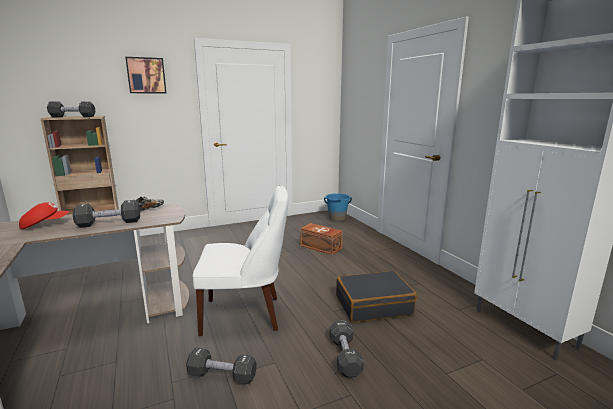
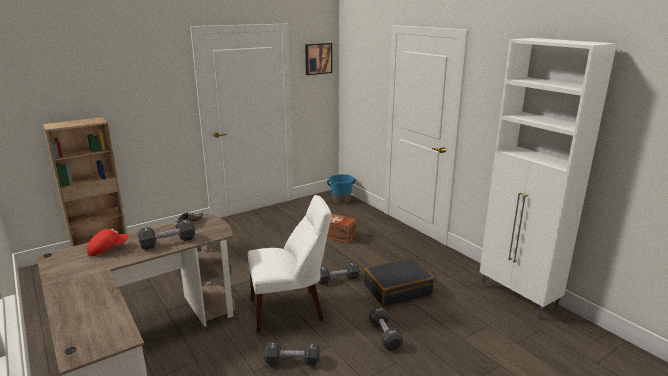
camera: 10 degrees left, 5 degrees up
black dumbbell [47,101,95,117] -> black dumbbell moved to [318,262,359,284]
picture [125,57,166,94] -> picture moved to [305,43,332,75]

